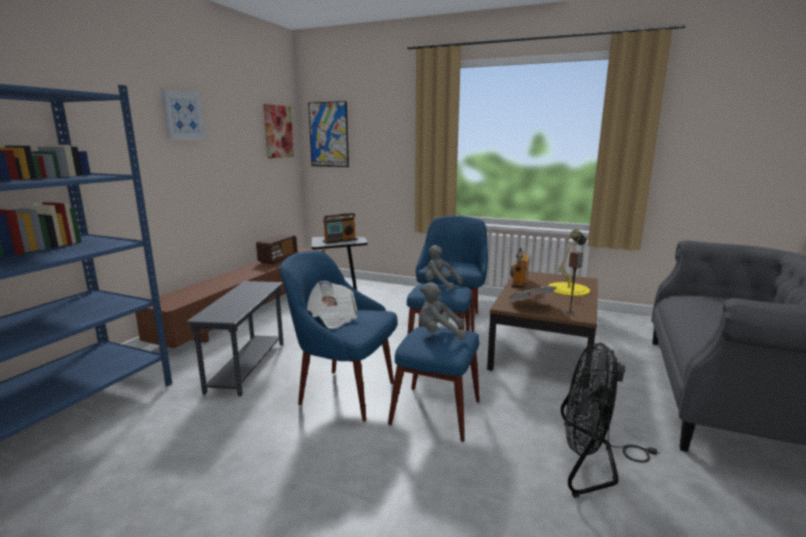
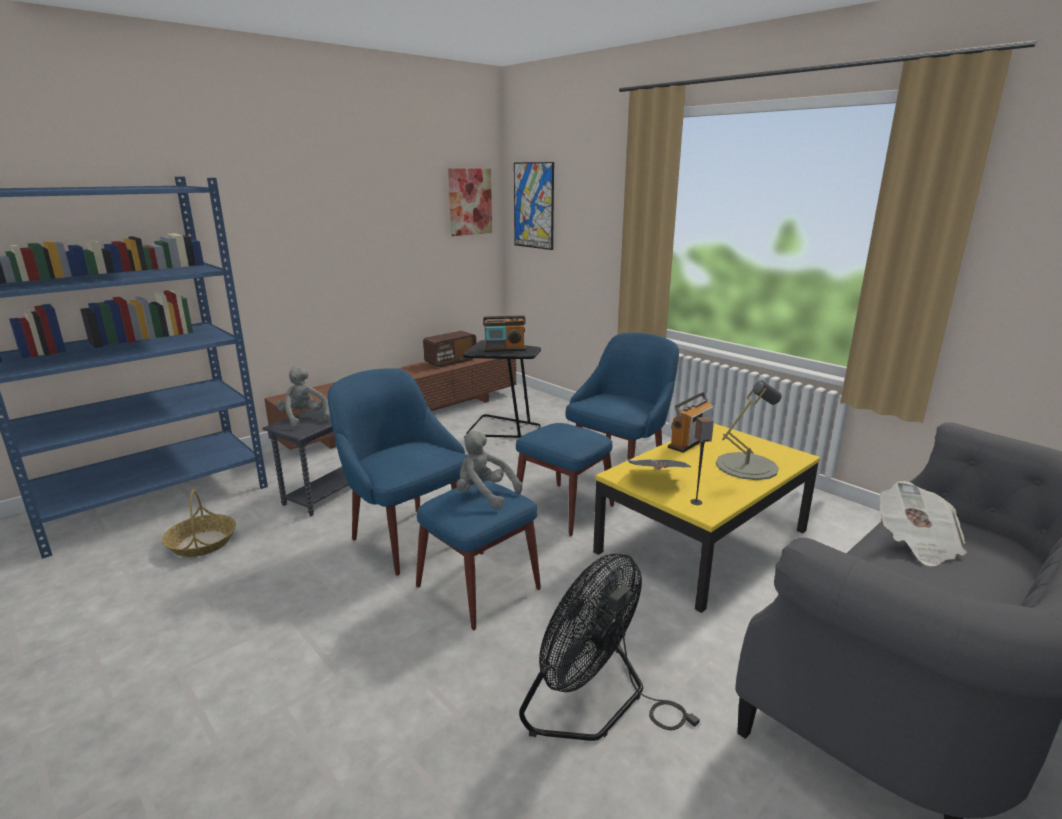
camera: 25 degrees right, 5 degrees up
picture [161,89,206,139] -> none
newspaper [307,281,357,329] -> newspaper moved to [879,481,967,567]
grey plush toy [425,245,463,290] -> grey plush toy moved to [276,366,330,428]
brown coffee table [487,271,598,388] -> yellow coffee table [593,424,820,613]
yellow table lamp [548,229,590,296] -> grey table lamp [716,380,782,480]
none -> basket [162,489,236,557]

